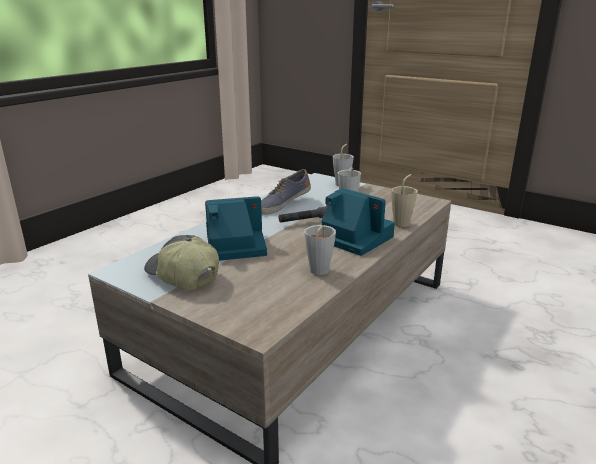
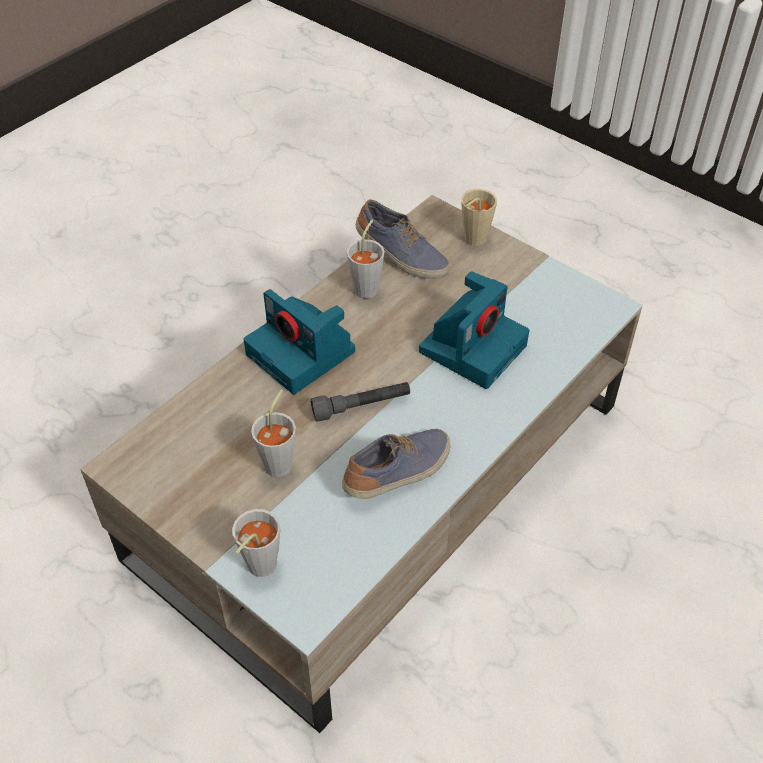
camera: 175 degrees left, 25 degrees up
cap [144,235,219,290] -> none
camera [205,196,267,261] -> camera turned 45 degrees counterclockwise [419,271,530,389]
beige cup [391,174,418,227] -> beige cup moved to [461,189,497,246]
none -> shoe [356,199,451,279]

